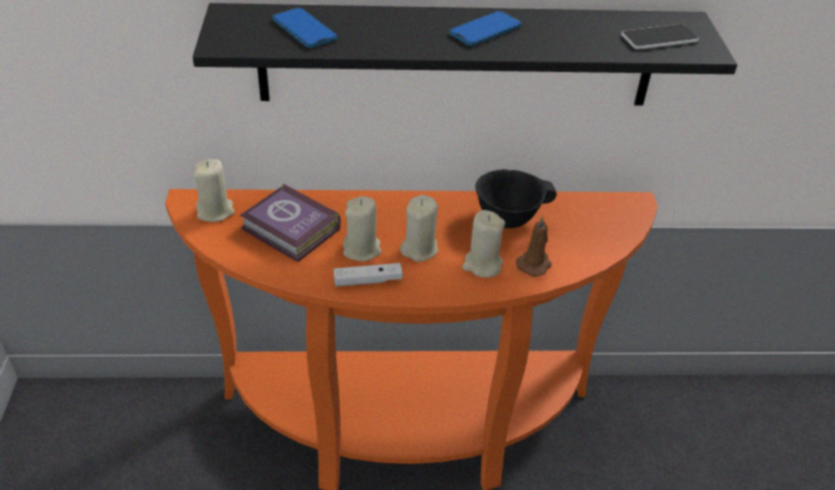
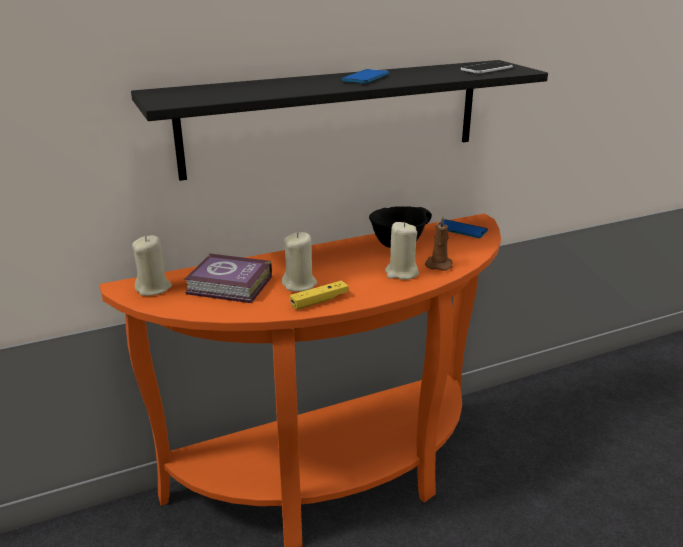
camera: 20 degrees left, 15 degrees down
phone [272,8,338,48] -> phone moved to [436,219,488,238]
white game controller [333,263,403,287] -> yellow game controller [290,280,349,310]
beige candle [400,195,438,262] -> none

